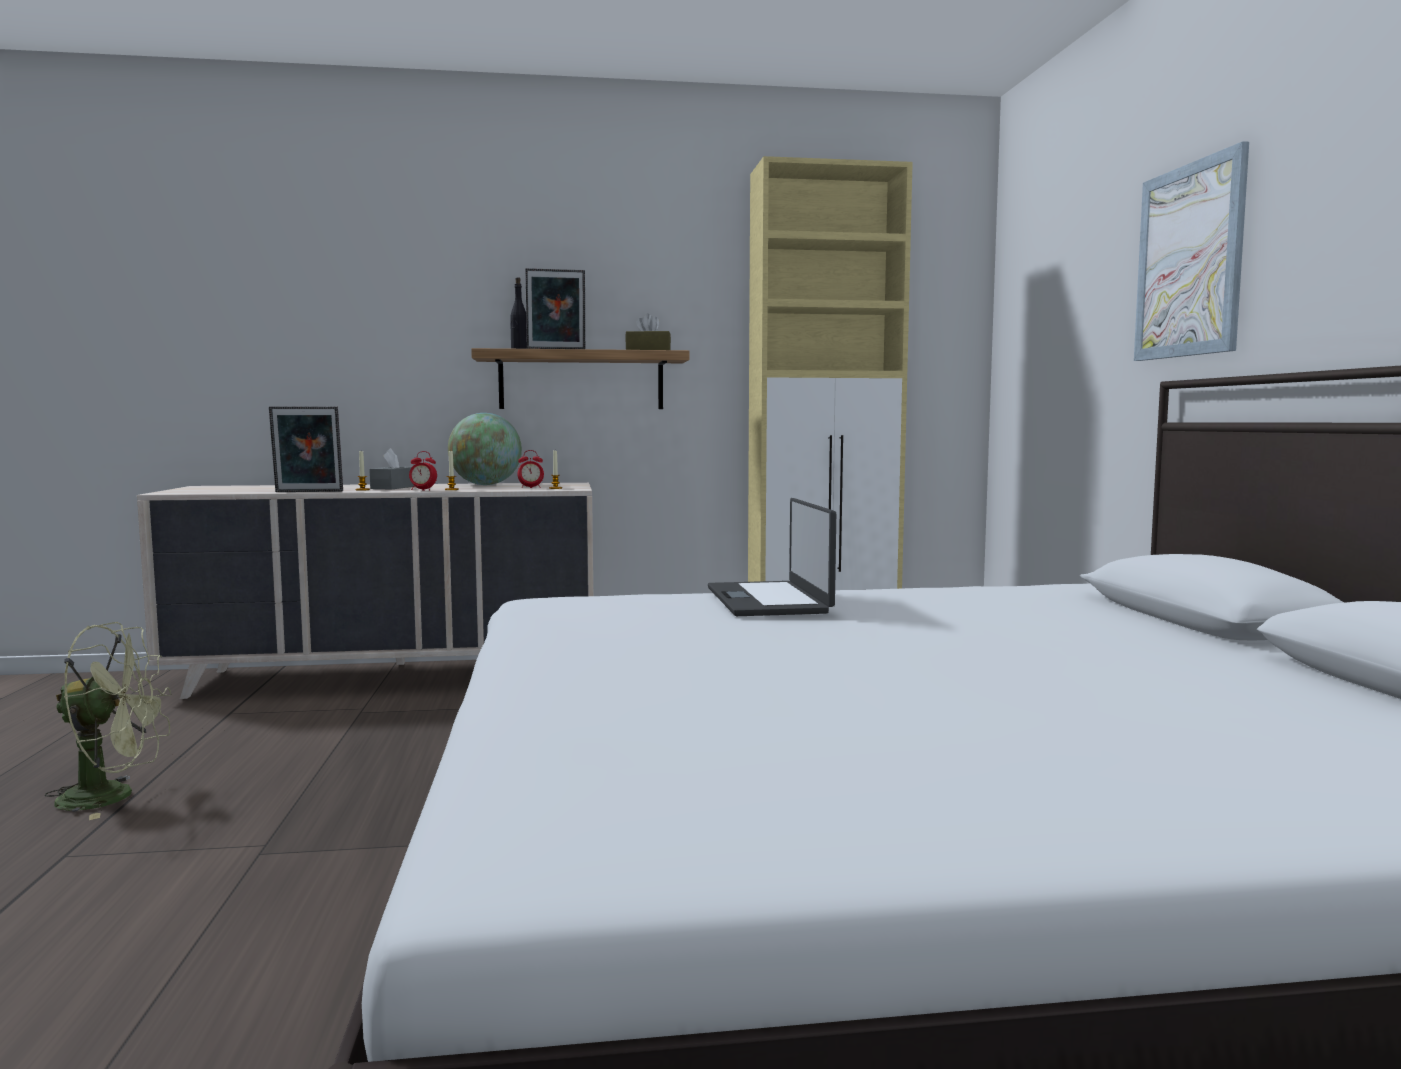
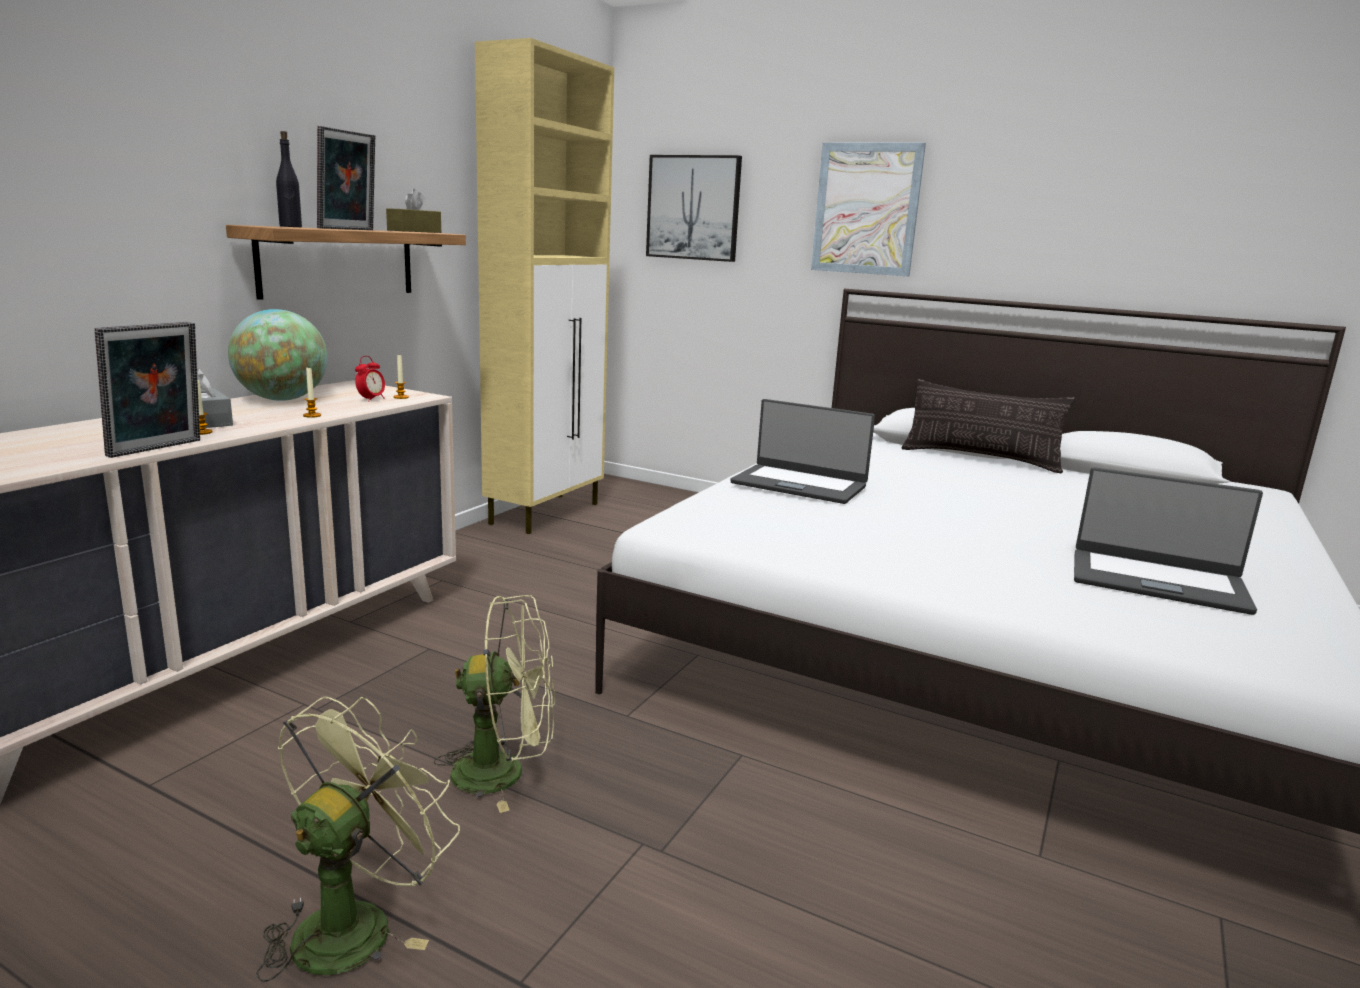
camera: 55 degrees left, 10 degrees up
alarm clock [409,451,437,491] -> none
none -> green fan [434,595,556,813]
none -> picture [646,155,742,262]
none -> pillow [902,379,1076,473]
none -> laptop [1074,467,1263,615]

